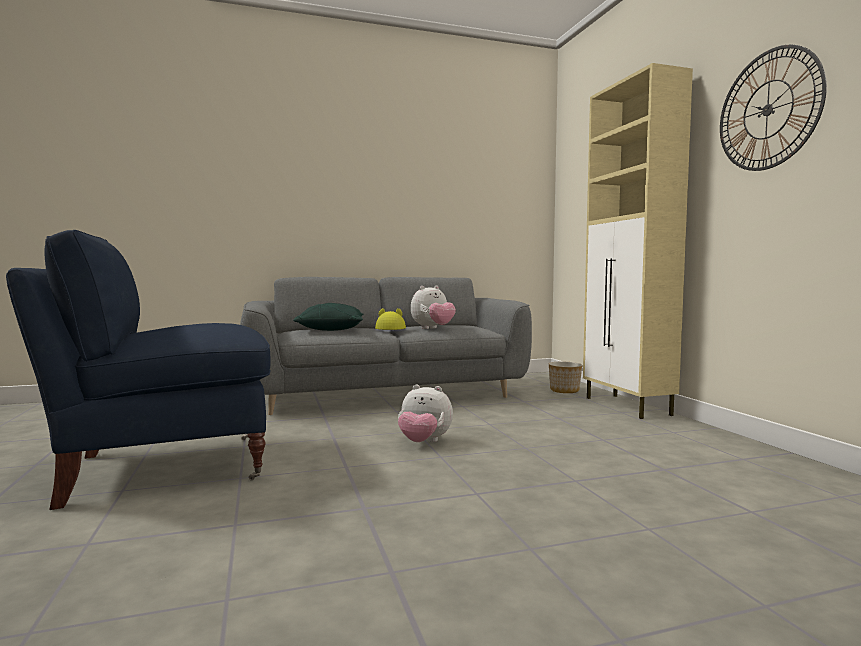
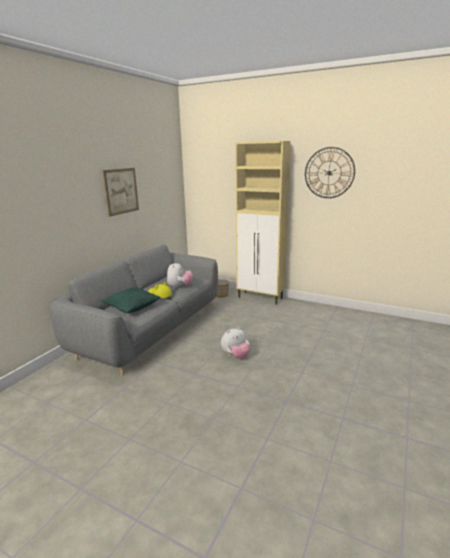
camera: 45 degrees left, 15 degrees up
blue armchair [6,230,271,510] -> none
none -> picture [102,168,139,217]

